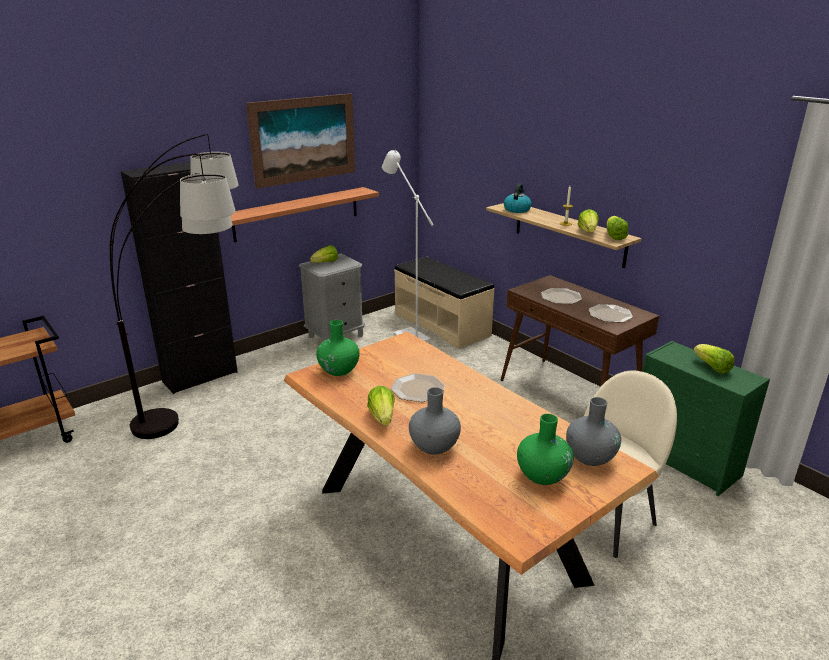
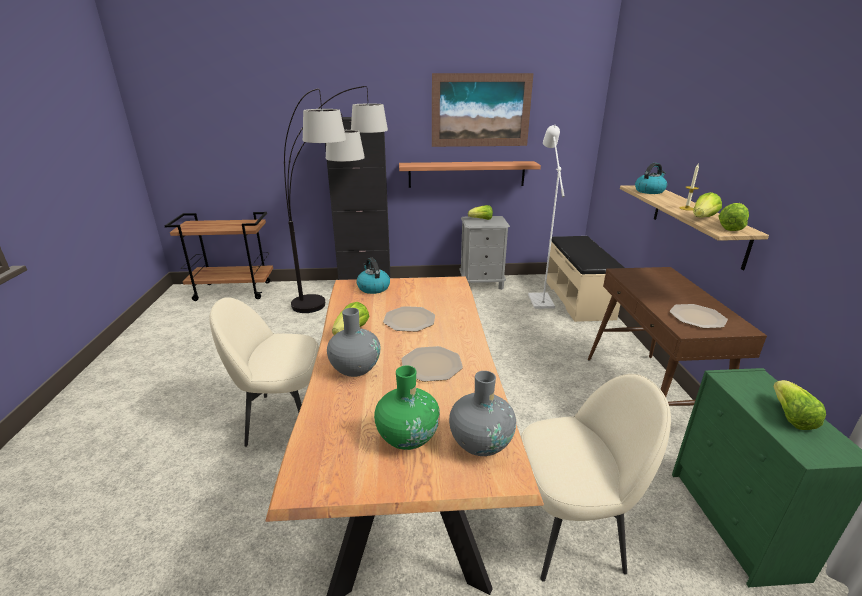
camera: 35 degrees right, 0 degrees up
green vase [316,320,360,376] -> kettle [357,258,390,294]
plate [541,288,582,304] -> plate moved to [402,346,463,382]
none -> beige chair [209,297,319,447]

